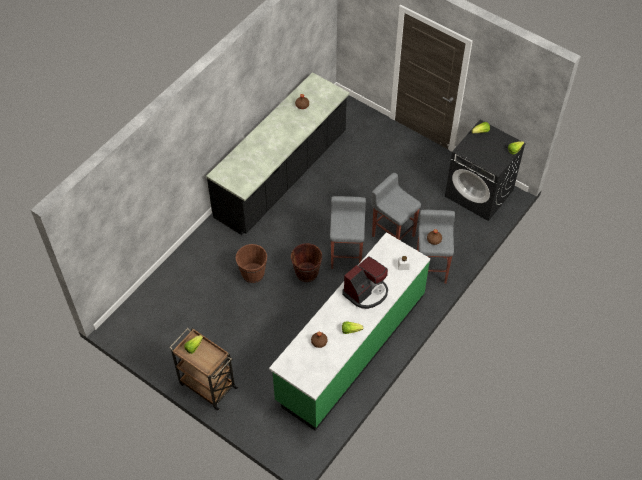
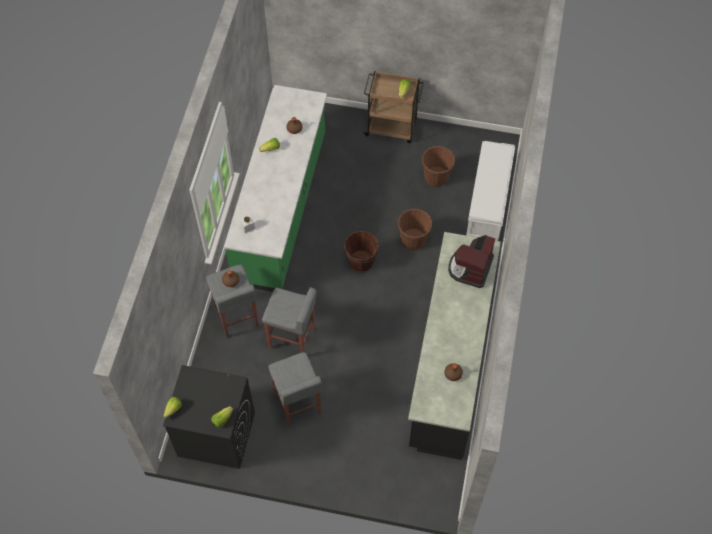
camera: 155 degrees right, 5 degrees up
grey stool [330,196,366,269] -> grey stool moved to [268,352,322,427]
coffee machine [342,256,388,309] -> coffee machine moved to [448,235,495,288]
none -> brown bucket [422,146,455,187]
none -> white bench [466,141,515,241]

